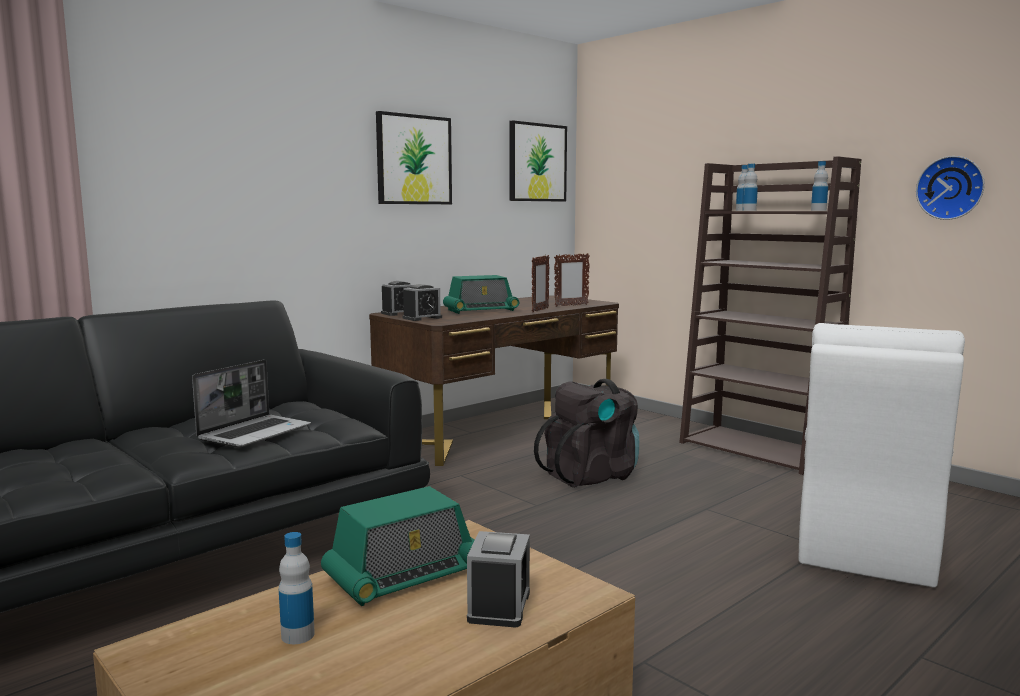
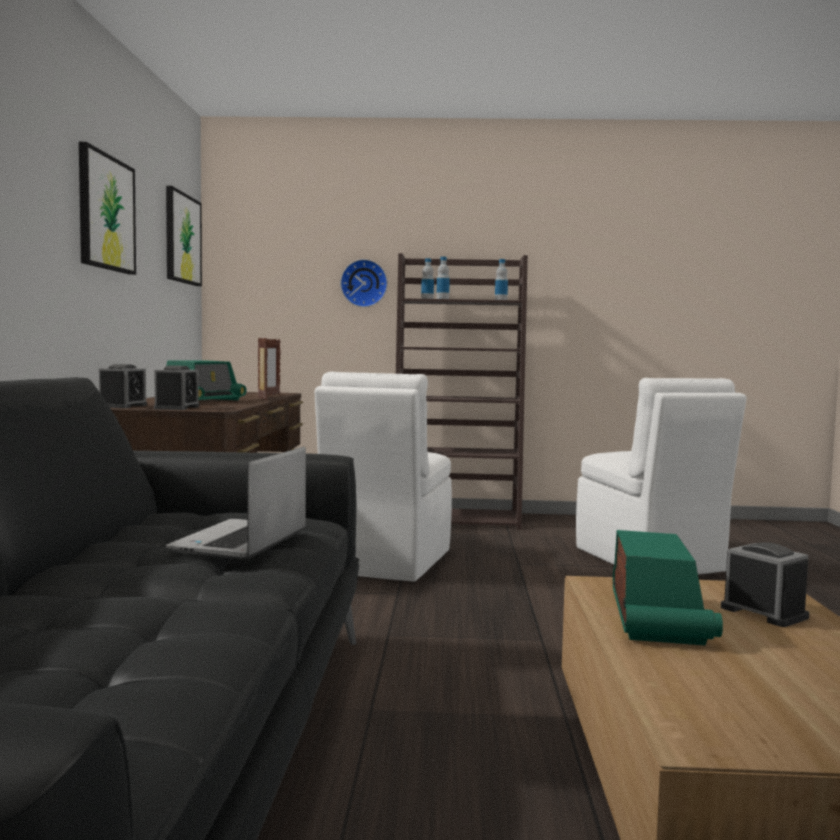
camera: 45 degrees left, 5 degrees down
laptop [192,359,311,448] -> laptop turned 150 degrees counterclockwise [166,447,306,560]
bottle [279,532,315,644] -> none
black backpack [534,379,639,488] -> white chair [315,372,452,582]
wall clock [916,156,985,220] -> wall clock moved to [340,259,388,307]

